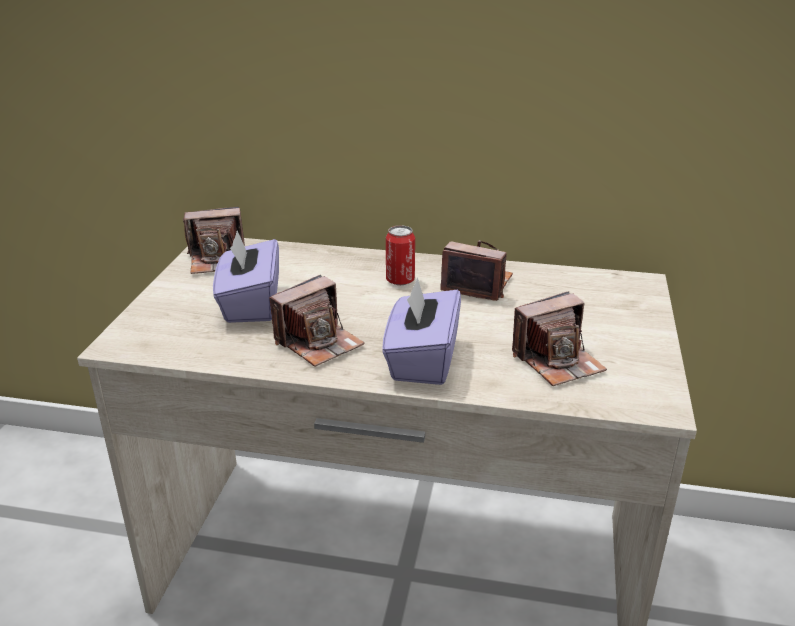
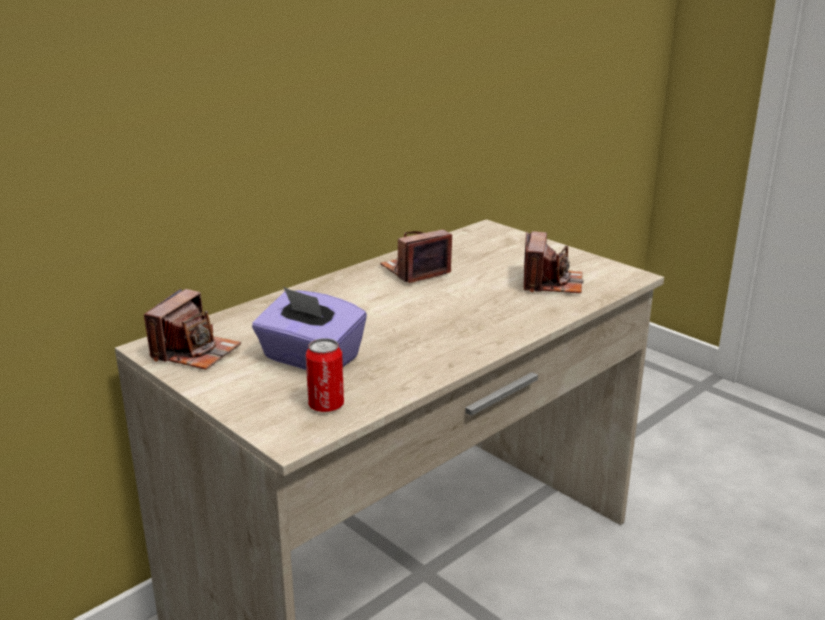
camera: 55 degrees left, 5 degrees down
camera [269,275,365,367] -> none
purple tissue box [382,277,461,385] -> none
can [386,225,415,285] -> can moved to [306,338,344,412]

